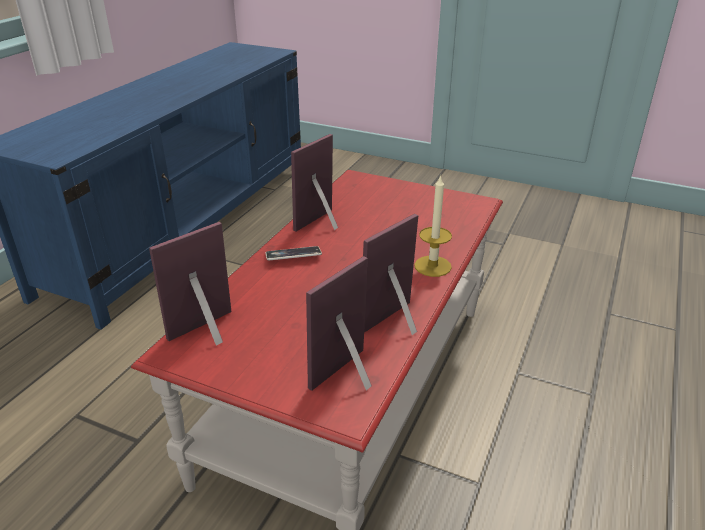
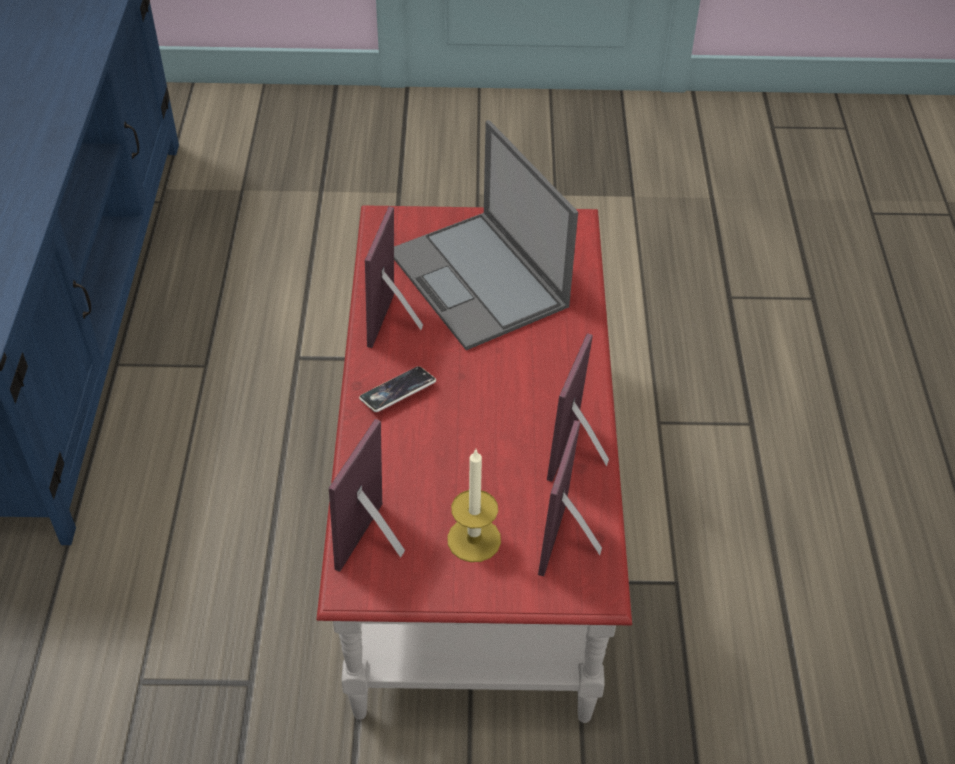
camera: 25 degrees left, 15 degrees up
candle [414,175,452,277] -> candle moved to [447,448,501,562]
none -> laptop [394,120,578,350]

